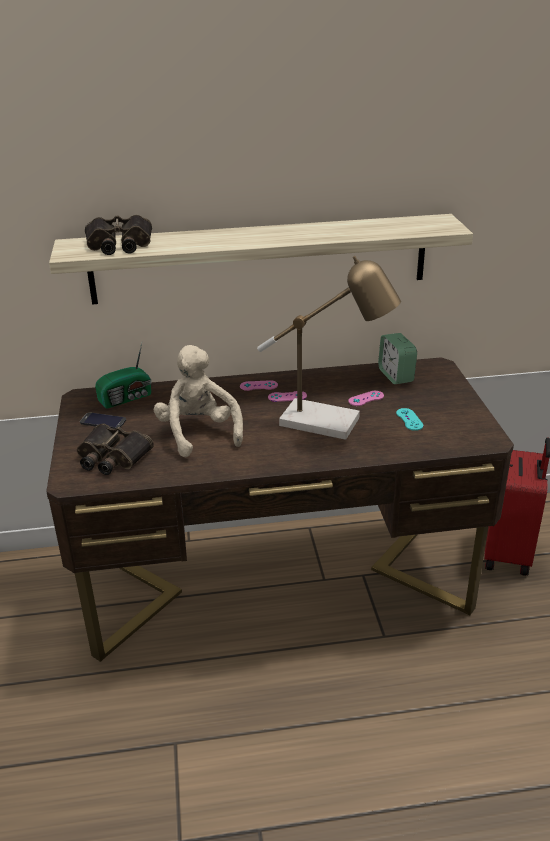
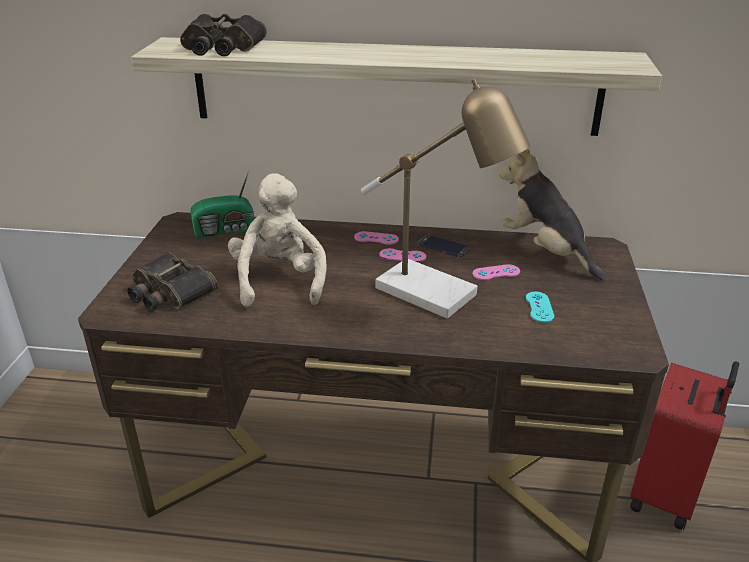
camera: 15 degrees right, 0 degrees up
phone [80,412,126,429] -> phone moved to [418,235,470,257]
alarm clock [378,333,417,384] -> plush toy [499,149,606,280]

